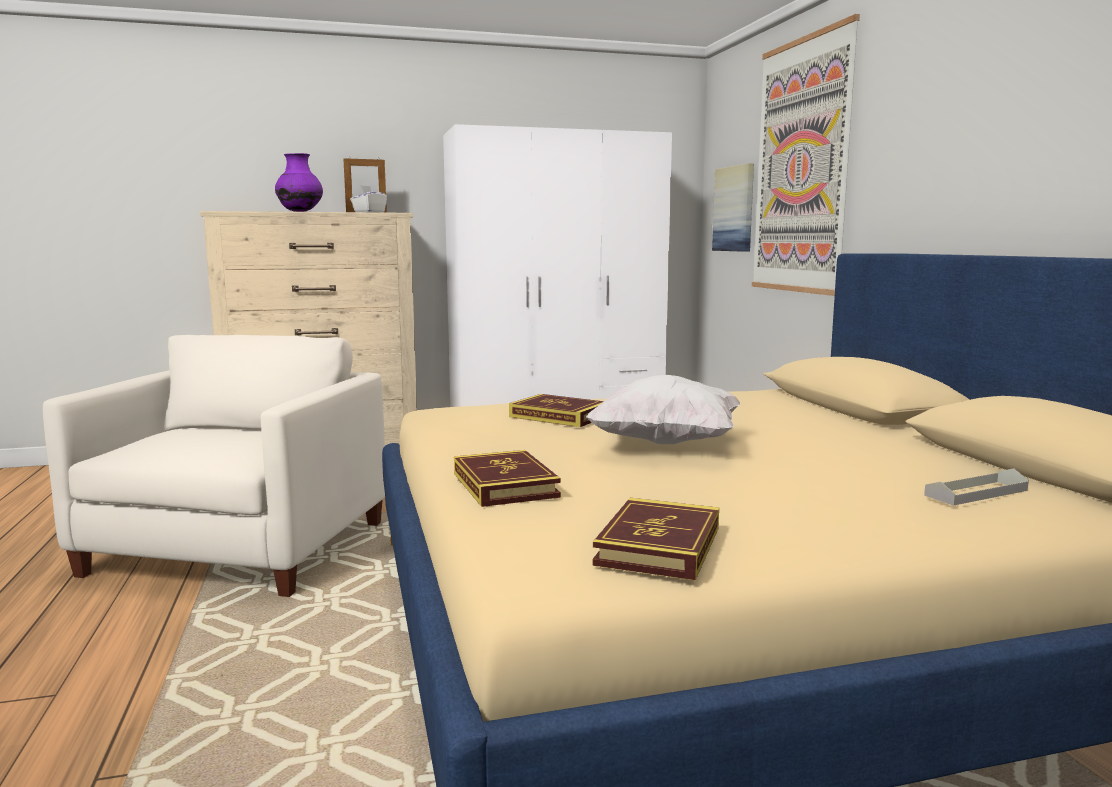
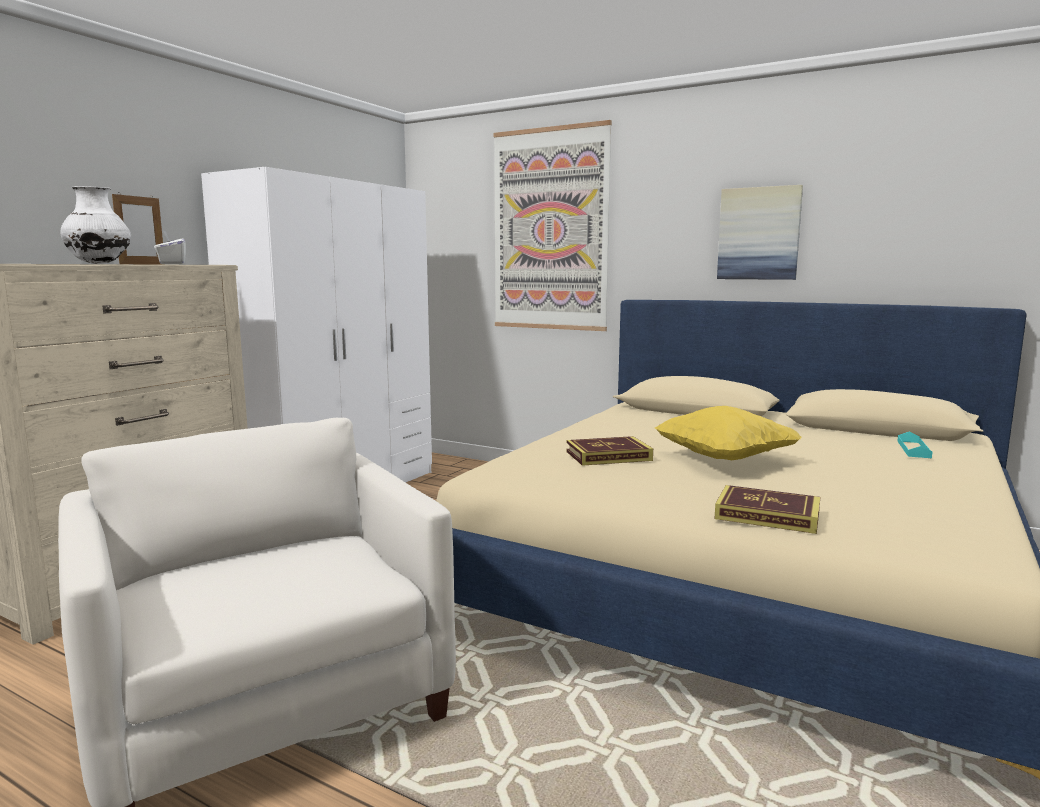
camera: 45 degrees left, 0 degrees up
purple vase [275,153,323,212] -> white vase [61,186,131,264]
white pillow [586,375,741,444] -> yellow pillow [655,406,801,460]
book [593,498,719,580] -> none
picture [712,163,754,252] -> picture moved to [717,185,803,280]
grey tray [924,468,1029,506] -> turquoise tray [897,432,932,458]

